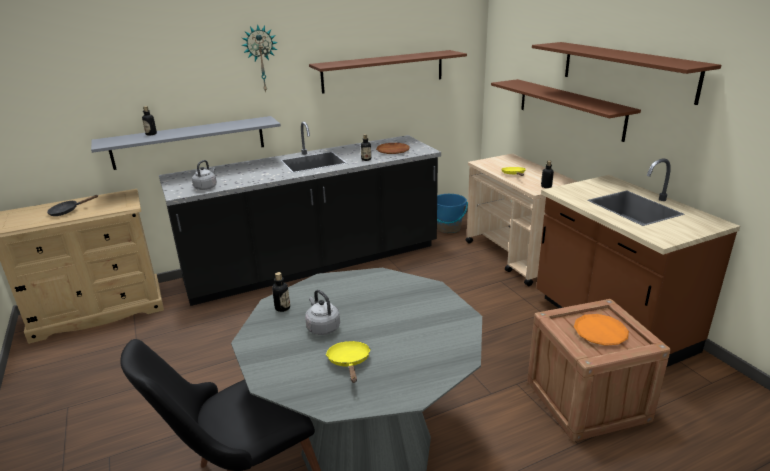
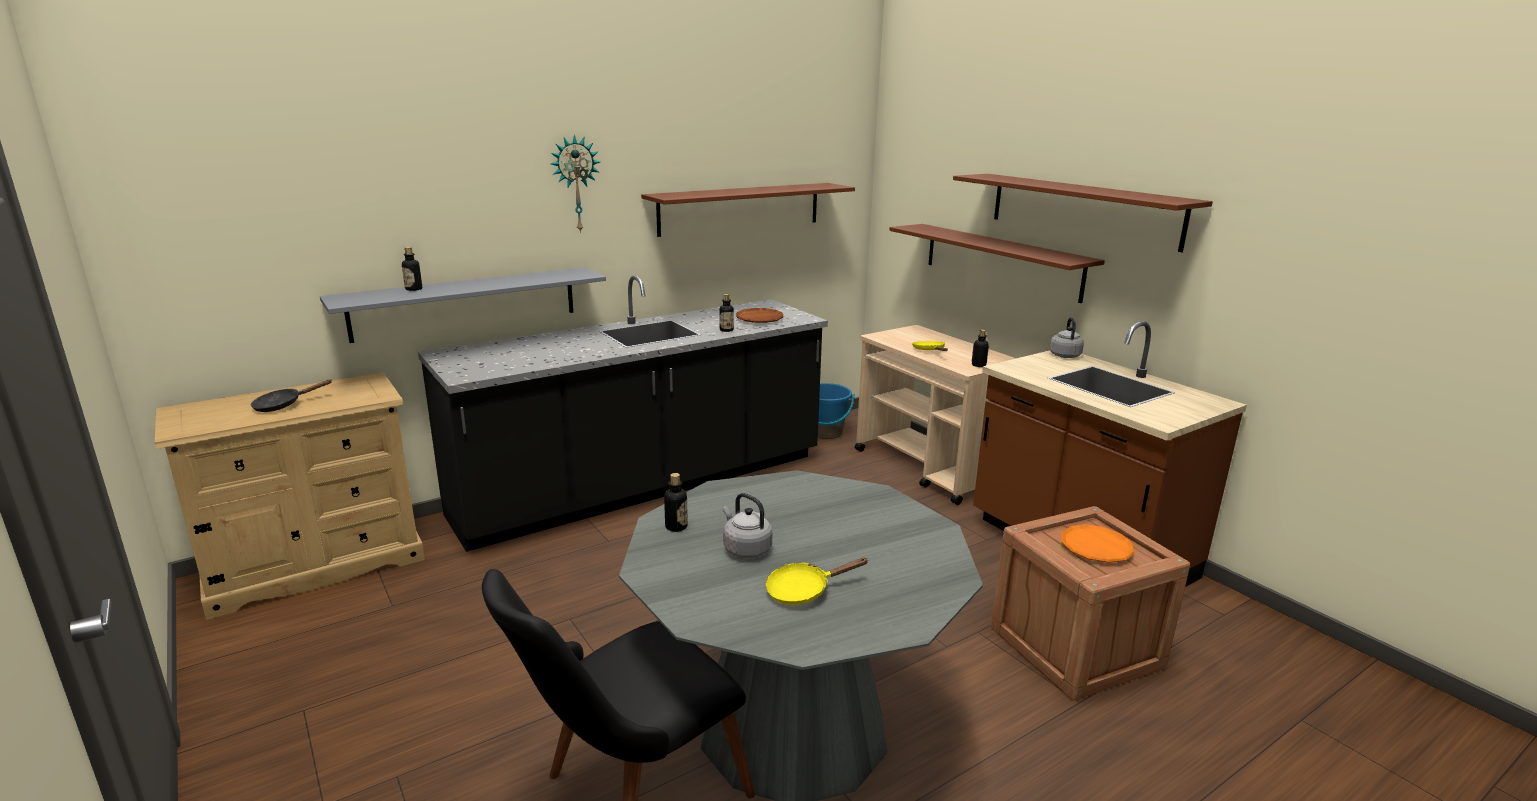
camera: 10 degrees left, 5 degrees down
grey kettle [192,160,217,190] -> grey kettle moved to [1050,318,1084,358]
yellow frying pan [326,341,371,383] -> yellow frying pan turned 90 degrees counterclockwise [765,557,869,605]

